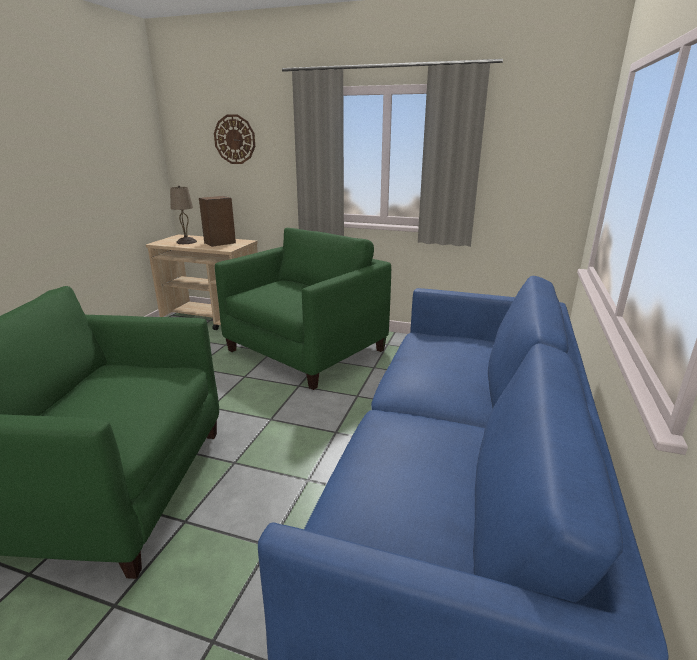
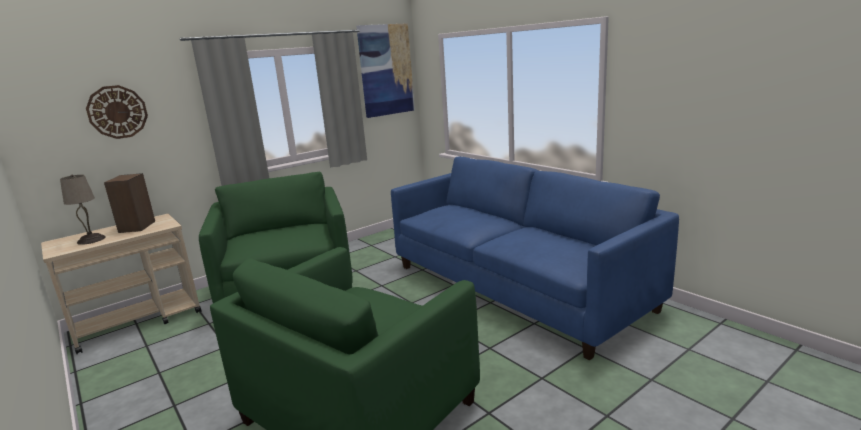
camera: 55 degrees left, 5 degrees down
none -> picture [356,23,415,118]

